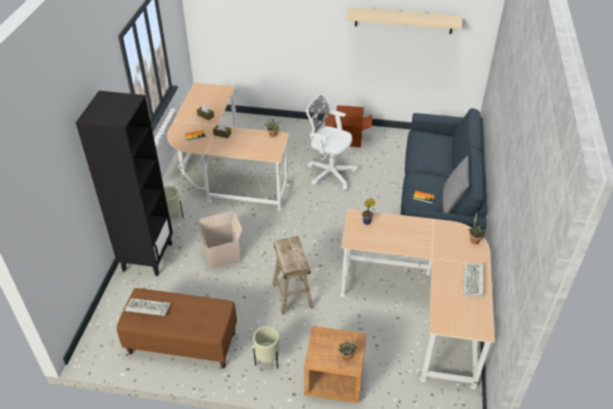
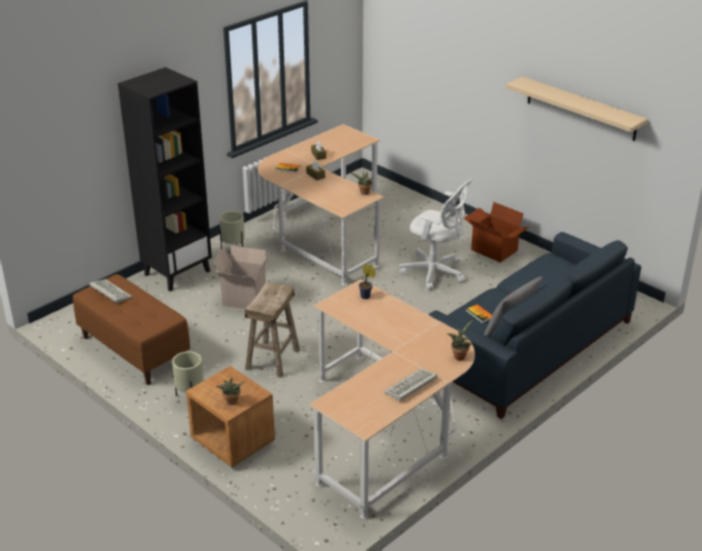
camera: 35 degrees right, 10 degrees down
white office chair [306,94,358,190] -> white office chair turned 150 degrees clockwise [399,179,473,290]

